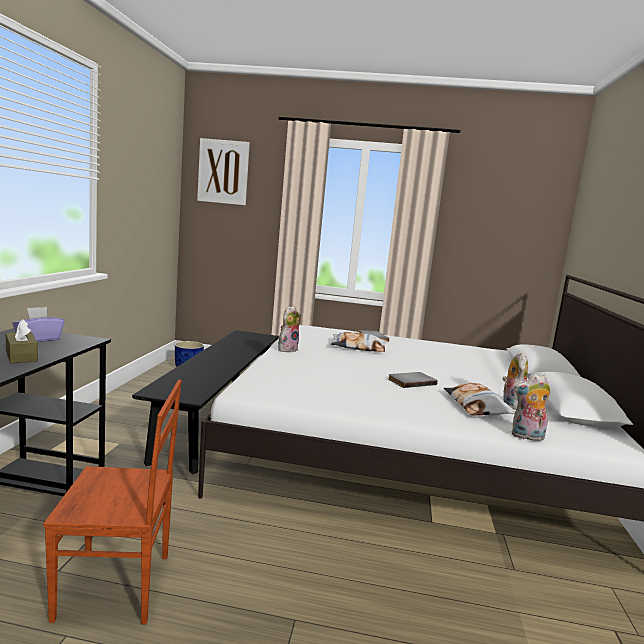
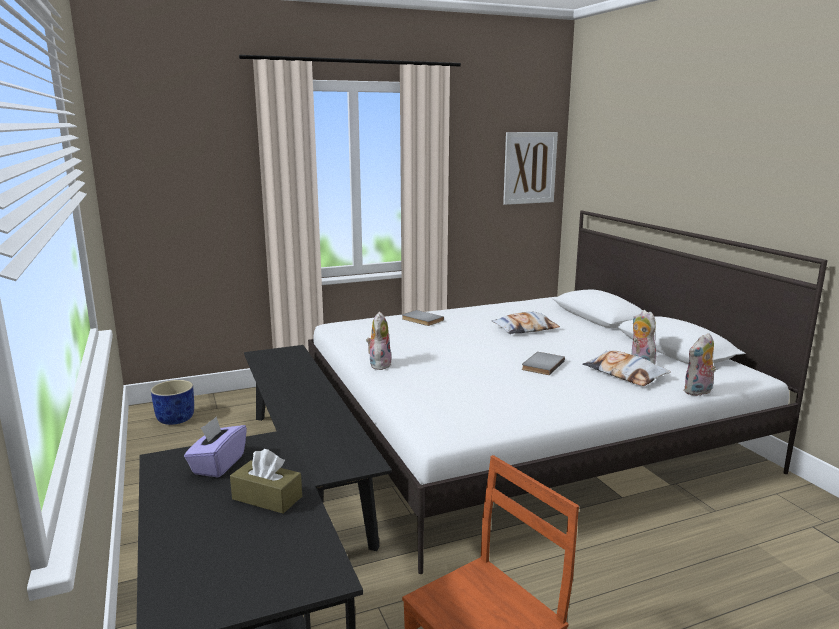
camera: 30 degrees left, 5 degrees up
picture [197,138,250,205] -> picture moved to [503,132,558,205]
pillow [331,332,387,352] -> pillow moved to [491,312,560,334]

